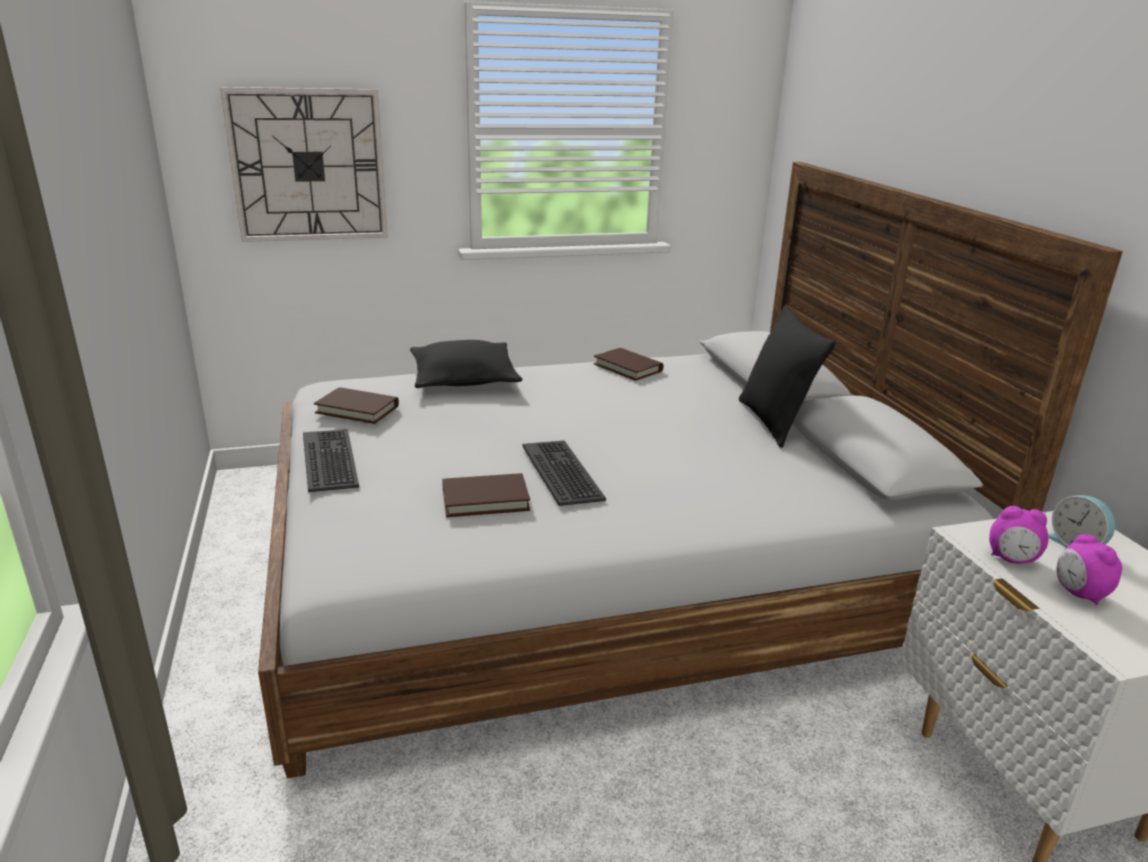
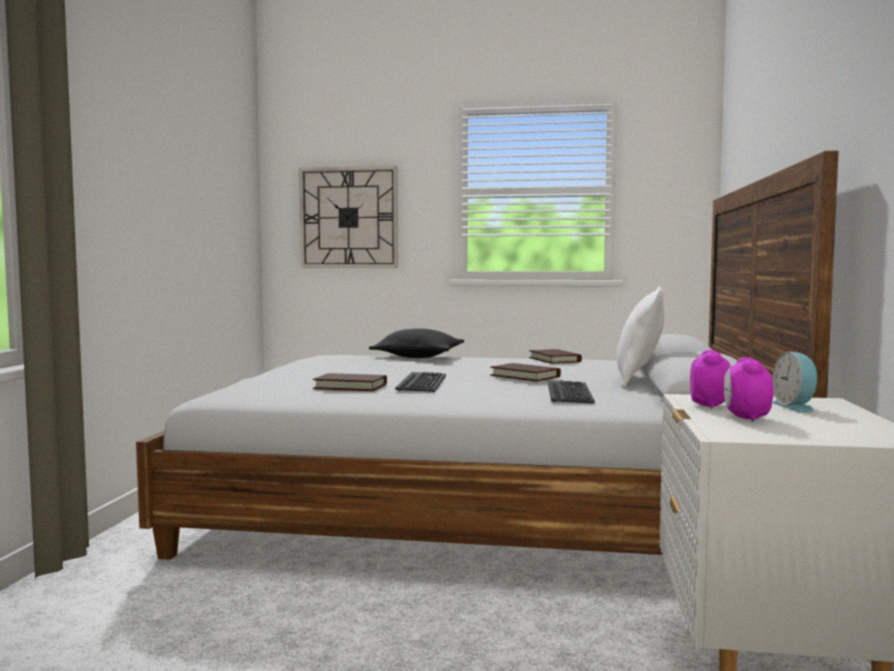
camera: 25 degrees right, 20 degrees down
keyboard [303,429,359,492] -> keyboard moved to [548,381,595,404]
brown book [314,387,399,424] -> brown book moved to [490,363,561,382]
black pillow [739,305,836,448] -> white pillow [617,286,664,388]
alarm clock [989,506,1048,564] -> alarm clock turned 120 degrees counterclockwise [690,350,732,408]

